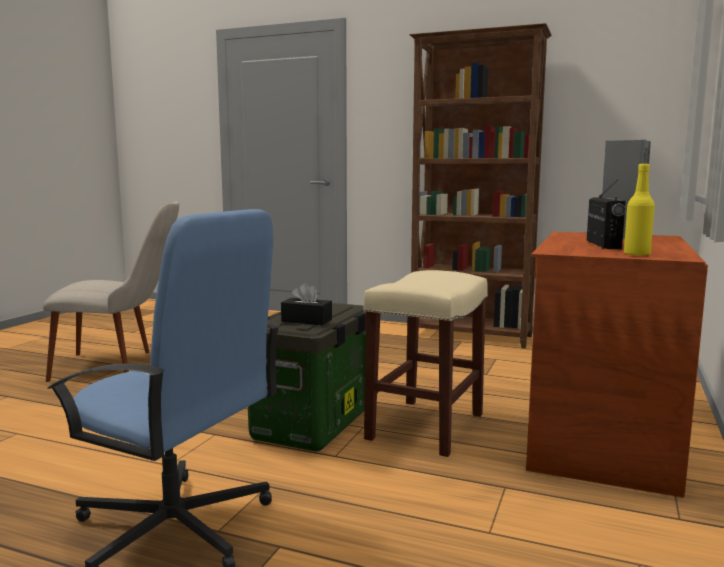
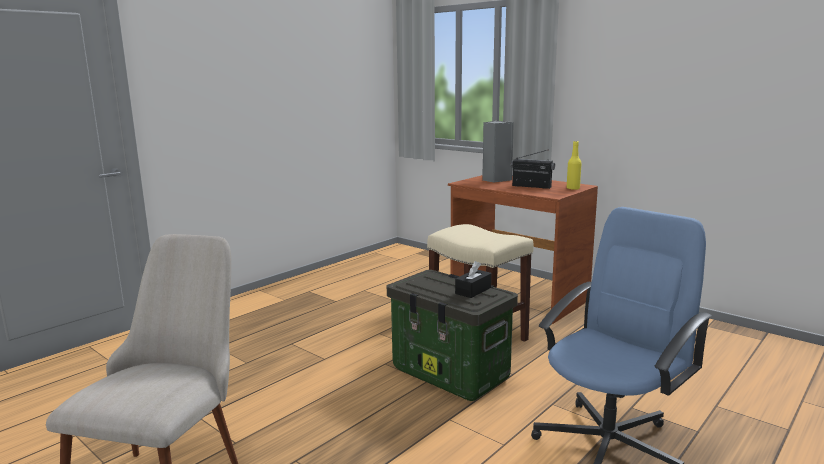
camera: 70 degrees left, 5 degrees up
brown bookcase [409,23,552,348] -> none

